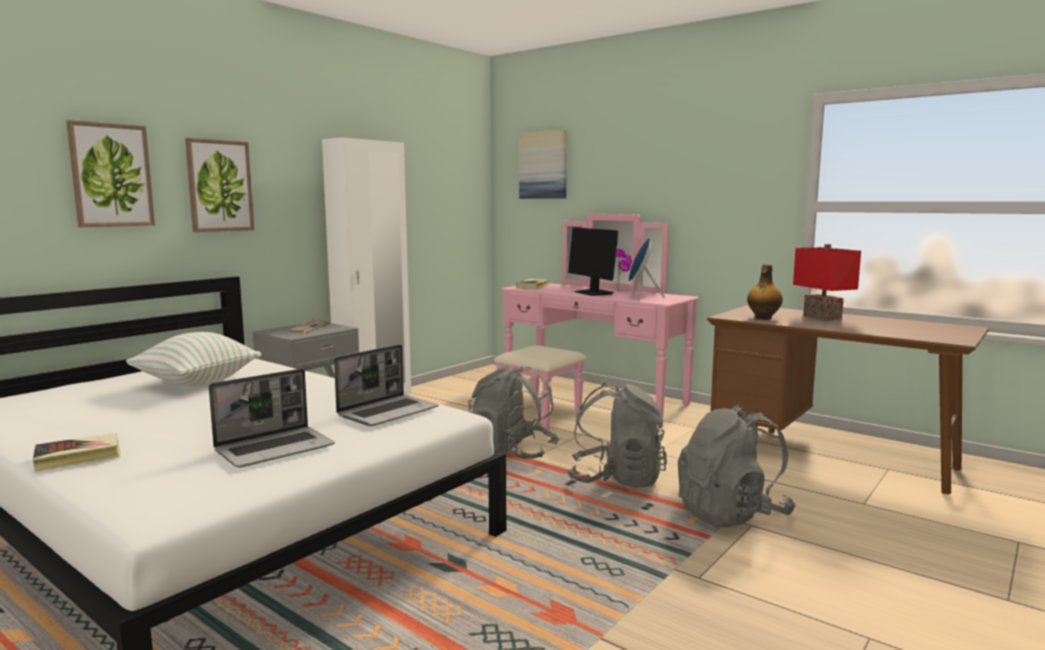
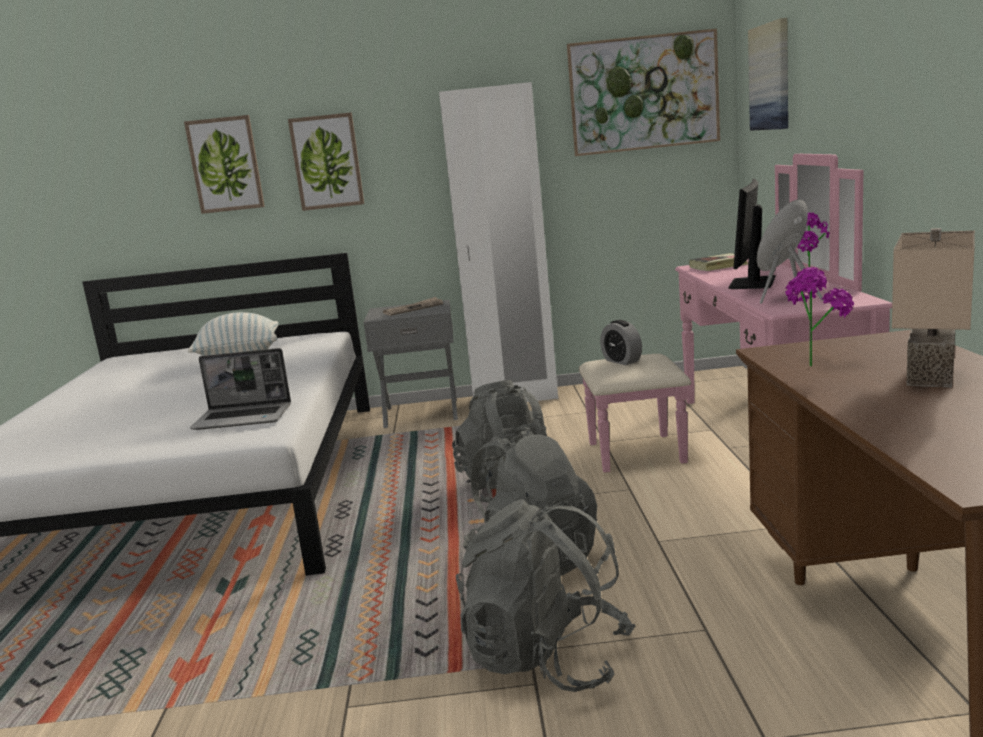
camera: 50 degrees right, 5 degrees up
book [33,433,120,471] -> none
laptop [209,369,335,467] -> none
bottle [747,264,783,319] -> potted plant [785,267,854,367]
red table lamp [793,244,861,321] -> beige table lamp [892,228,975,388]
none -> picture [567,28,720,156]
none -> alarm clock [600,320,642,365]

